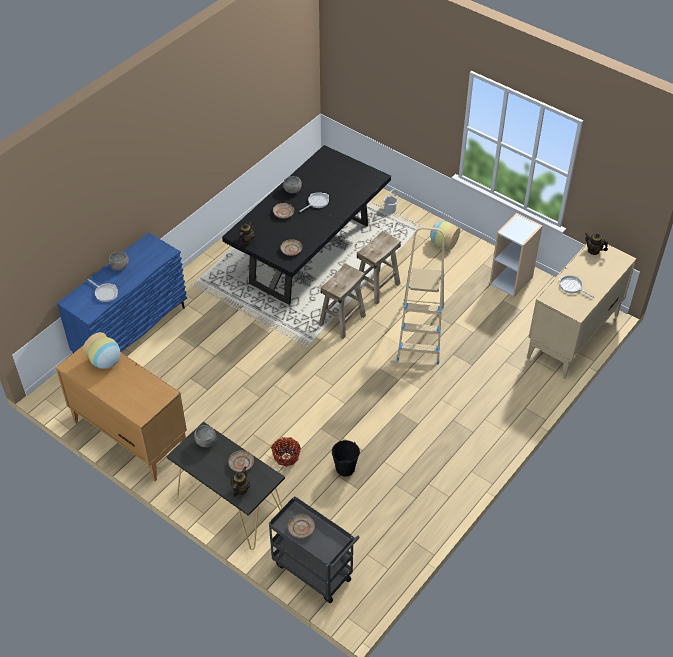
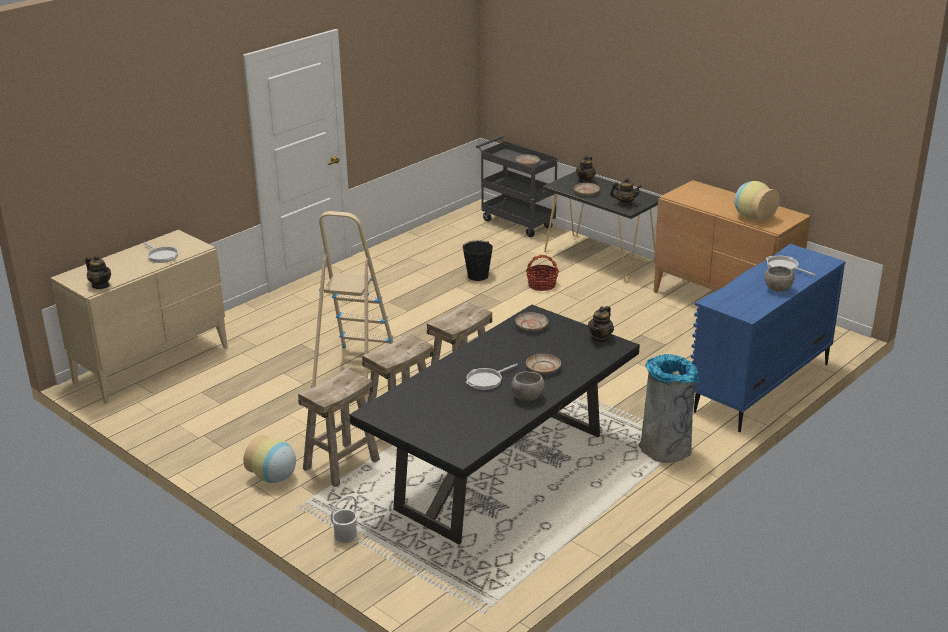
camera: 175 degrees left, 20 degrees down
grey bowl [194,425,217,447] -> teapot [610,178,642,206]
bookcase [489,213,542,297] -> none
none -> beige stool [298,368,380,487]
none -> grey trash can [638,354,699,463]

